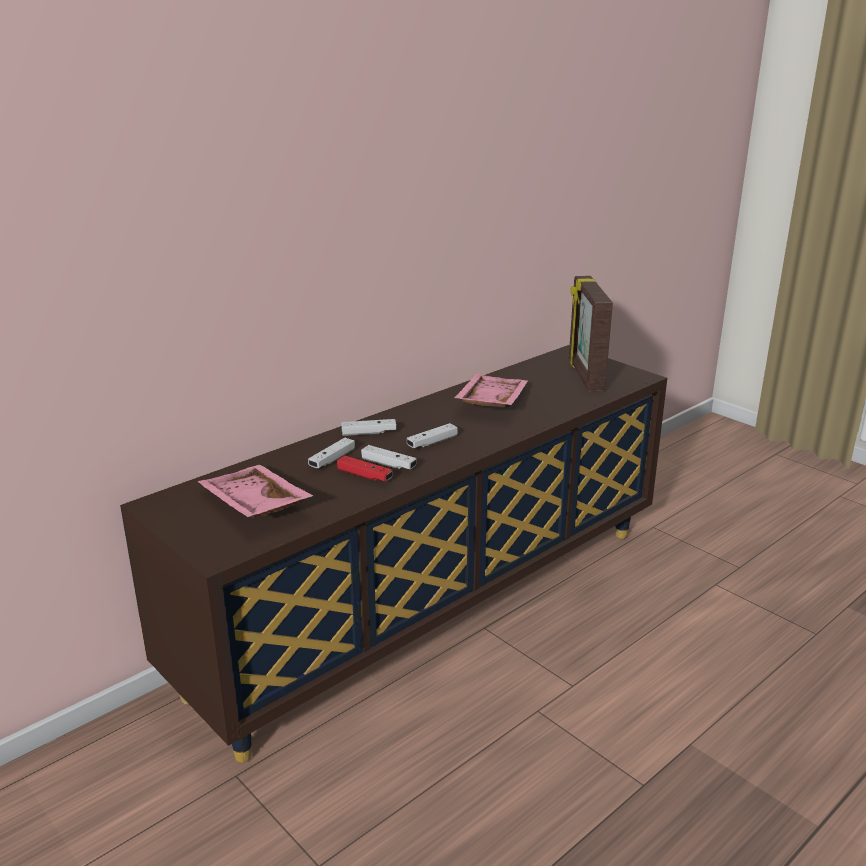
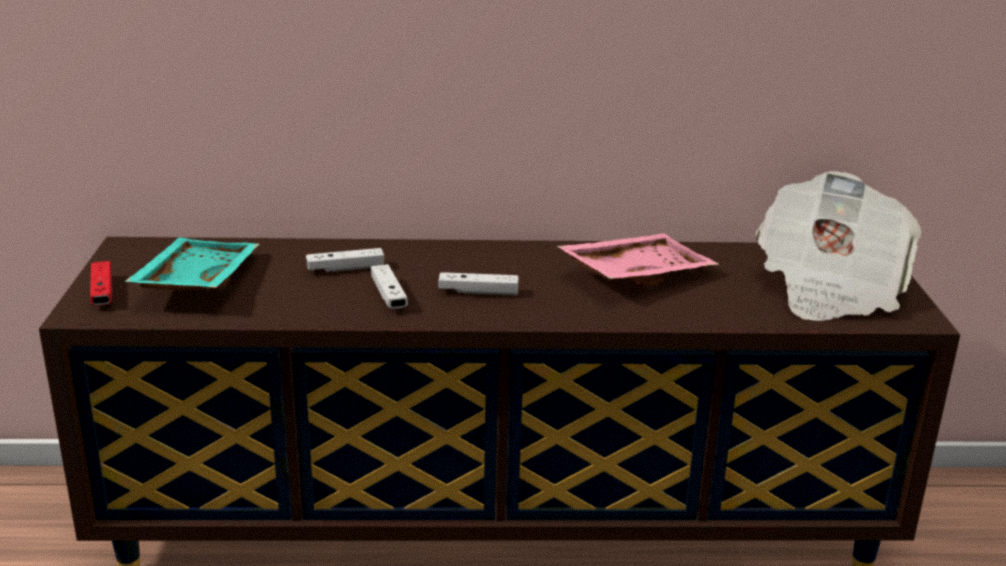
camera: 40 degrees right, 0 degrees up
pink tray [197,465,313,518] -> turquoise tray [124,237,259,291]
red game controller [337,456,393,481] -> red game controller moved to [90,261,112,306]
white game controller [341,419,397,436] -> none
picture frame [569,276,613,392] -> newspaper [756,171,922,321]

